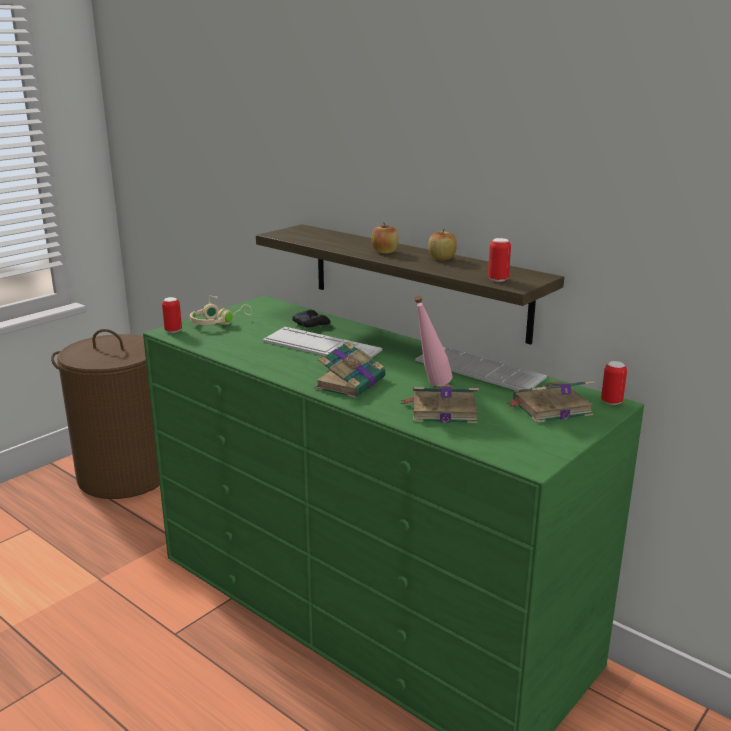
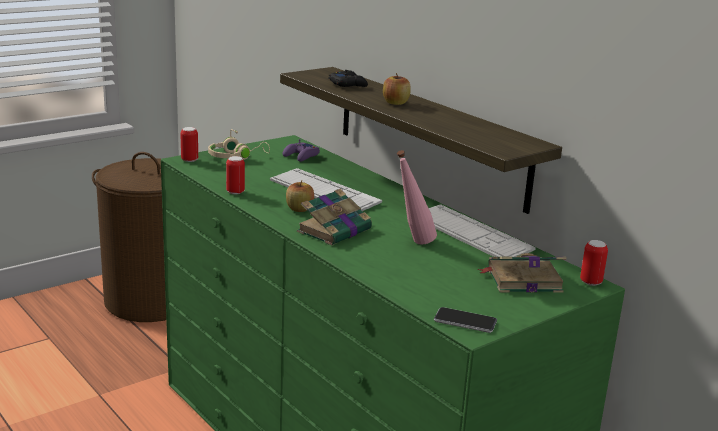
camera: 10 degrees right, 0 degrees up
black game controller [292,309,331,327] -> black game controller moved to [329,70,368,87]
book [401,384,479,423] -> none
apple [428,228,457,261] -> apple moved to [286,181,314,212]
can [488,238,511,282] -> can moved to [226,156,245,194]
none -> purple game controller [282,139,320,162]
none -> phone [434,307,497,333]

